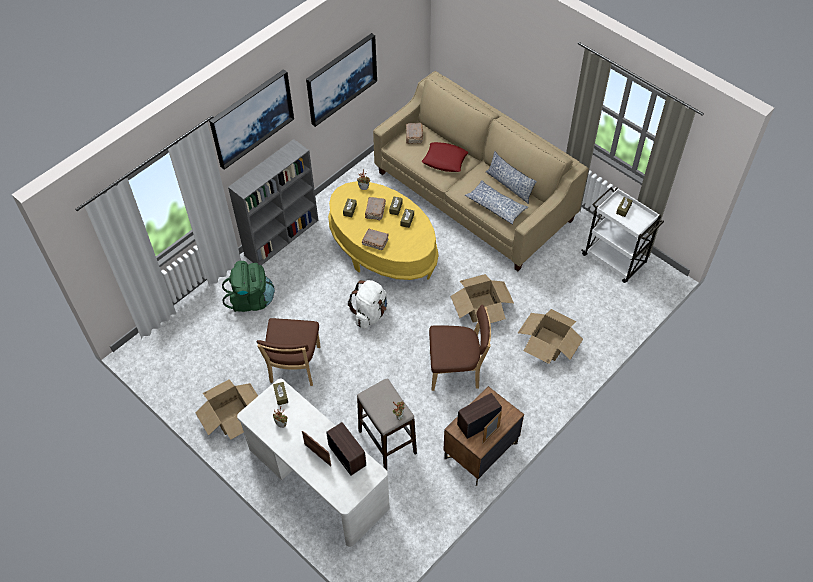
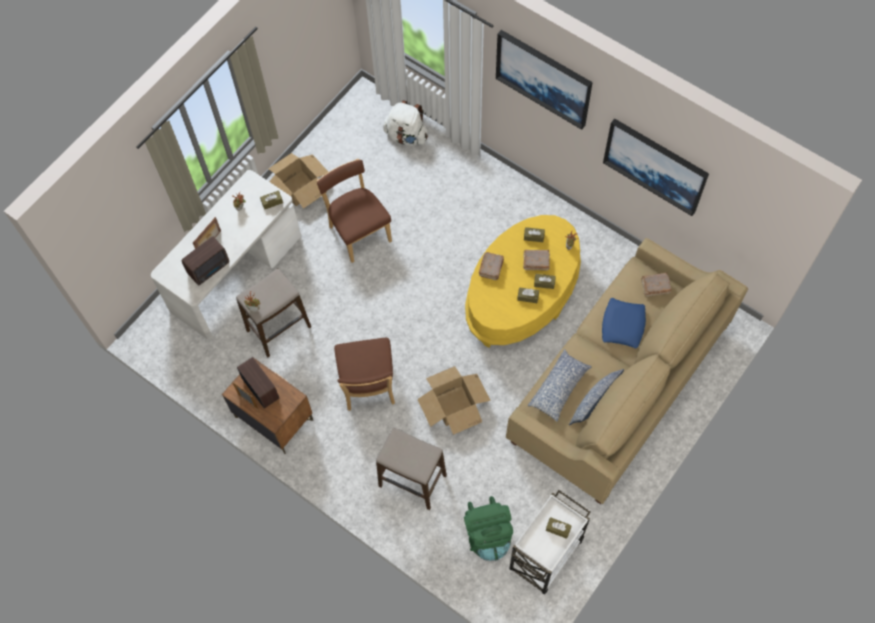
camera: 85 degrees right, 10 degrees up
green backpack [222,261,275,312] -> green backpack moved to [464,496,513,561]
grey bookcase [228,139,318,265] -> none
brown chair [257,318,320,386] -> brown chair turned 60 degrees clockwise [317,159,392,263]
white backpack [348,280,387,329] -> white backpack moved to [383,100,428,146]
red pillow [422,142,468,172] -> blue pillow [602,298,646,348]
cardboard box [518,309,583,364] -> stool [376,428,447,510]

